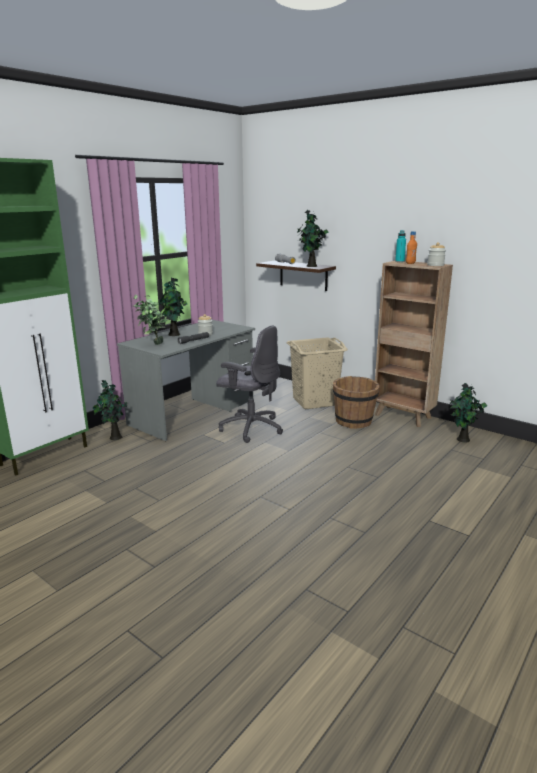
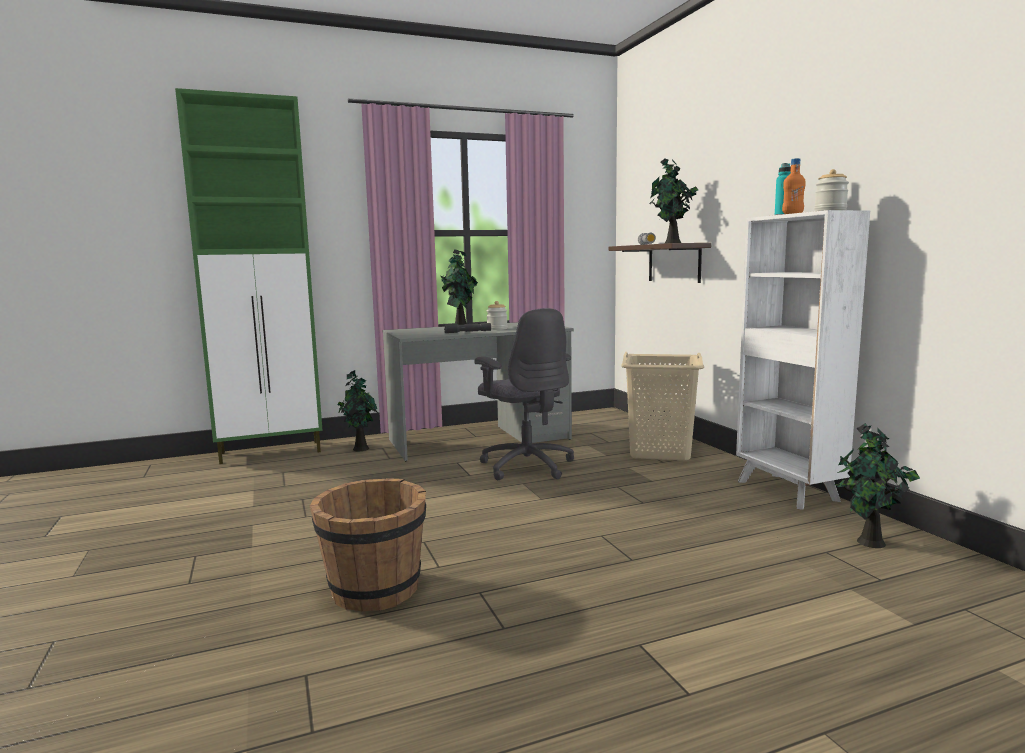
camera: 30 degrees right, 10 degrees down
potted plant [133,295,168,345] -> none
brown bucket [333,376,380,429] -> brown bucket moved to [310,478,426,611]
brown bookcase [375,261,453,427] -> white bookcase [736,210,870,510]

